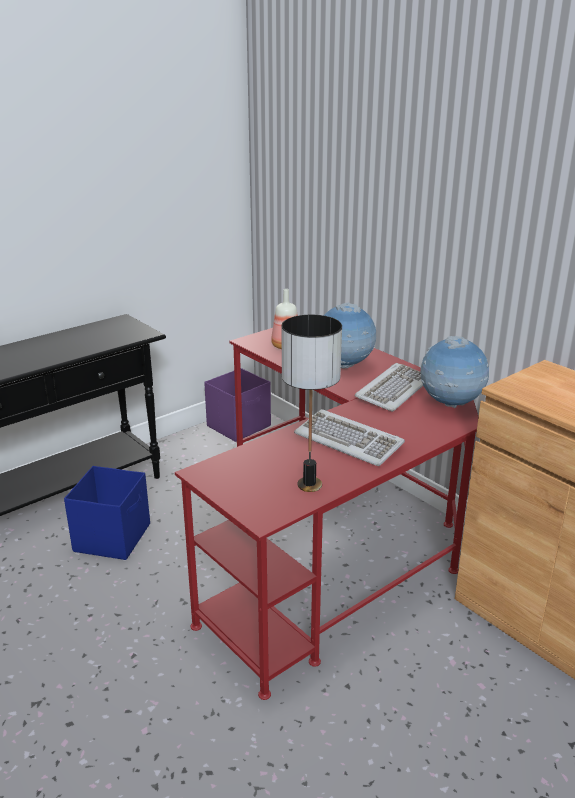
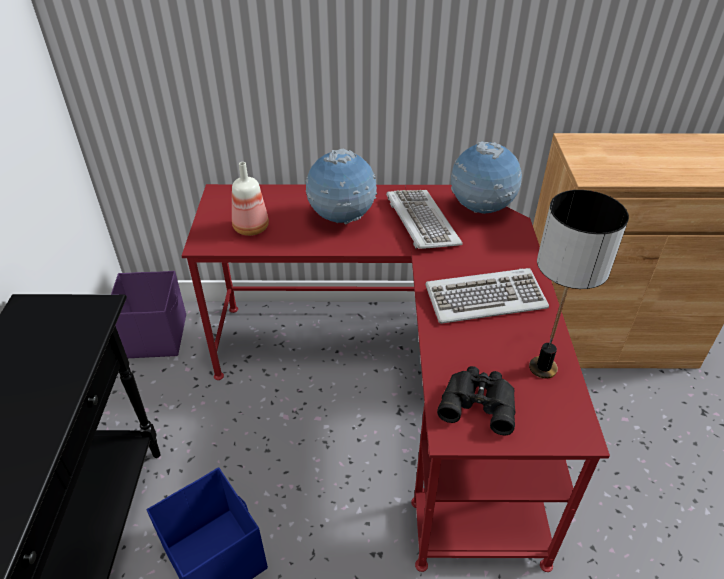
camera: 50 degrees left, 15 degrees up
none -> black binoculars [437,366,515,435]

